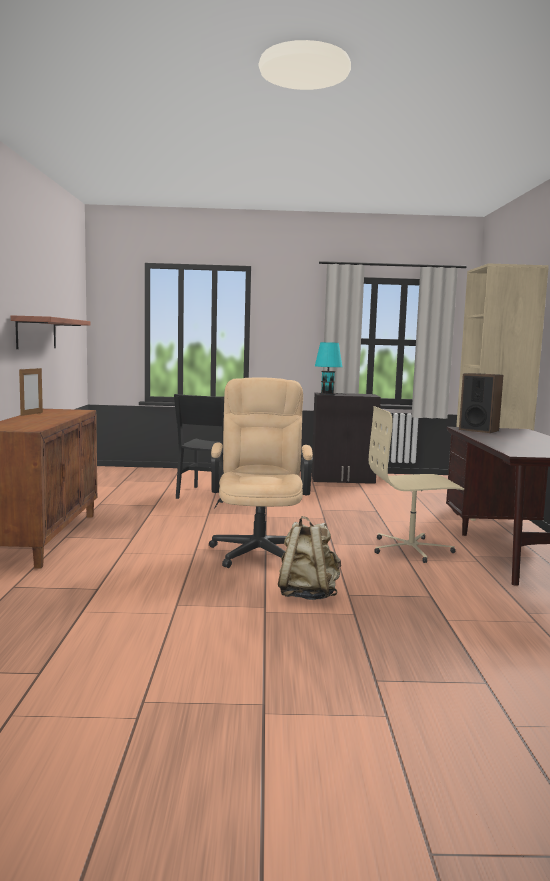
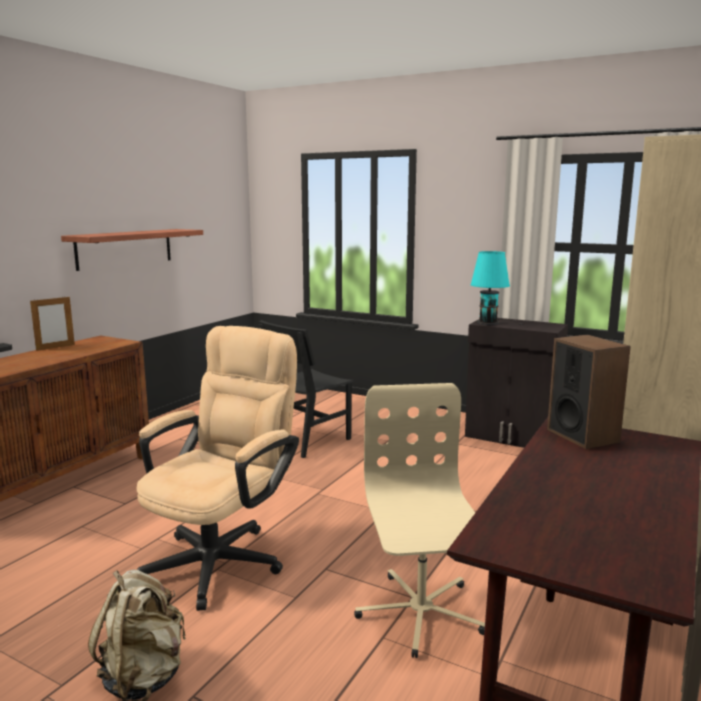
camera: 30 degrees right, 5 degrees up
beige office chair [369,406,464,563] -> beige office chair turned 60 degrees clockwise [354,383,485,658]

